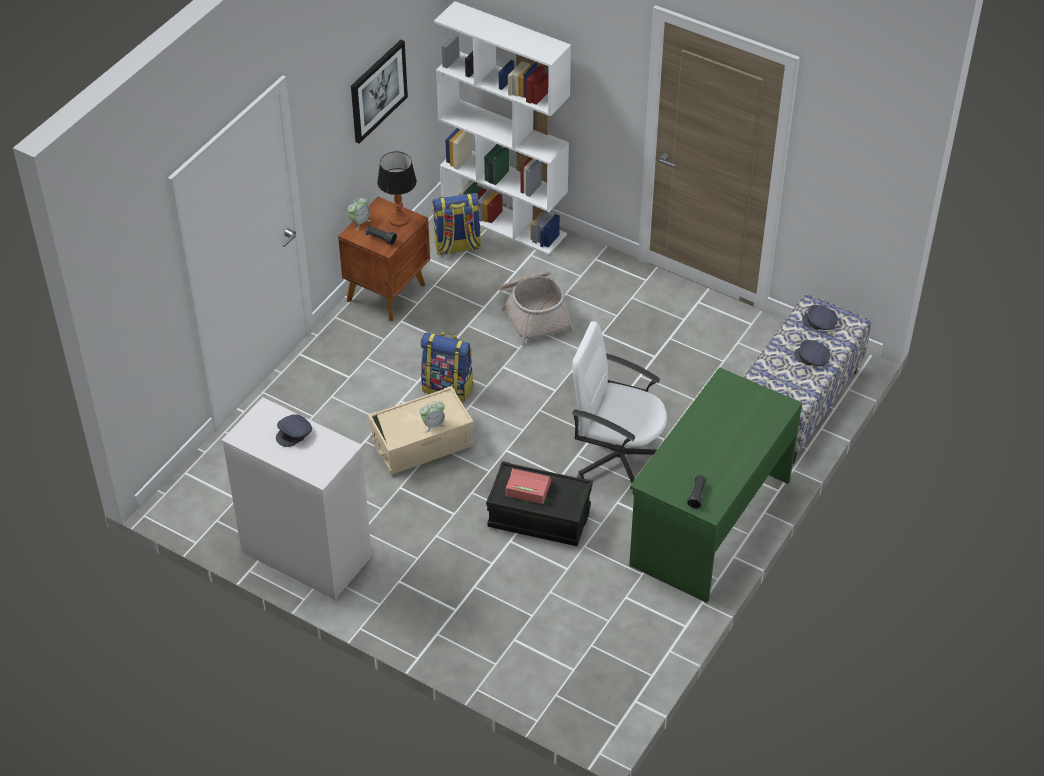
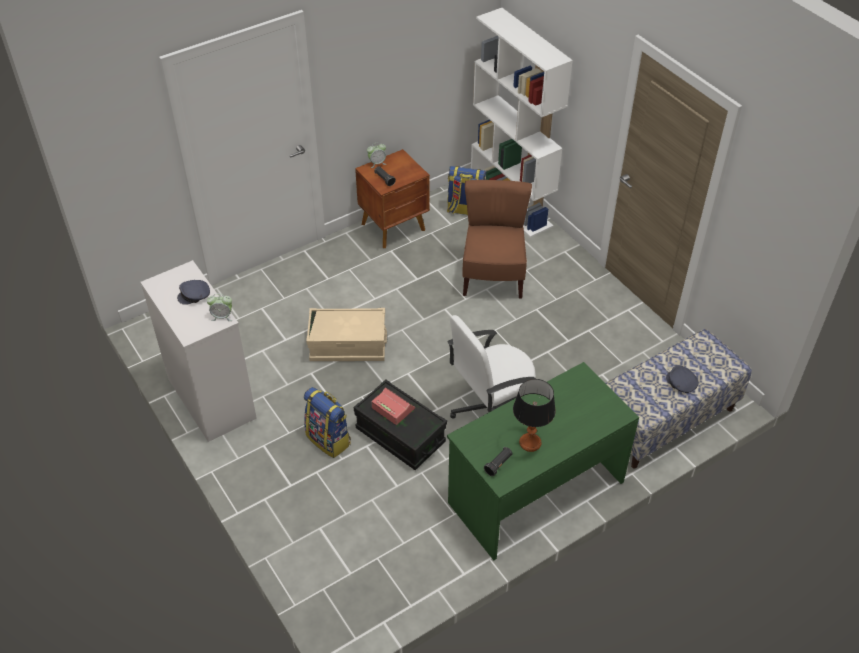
camera: 25 degrees right, 0 degrees up
picture [351,40,408,144] -> none
table lamp [377,151,417,227] -> table lamp moved to [513,379,556,452]
alarm clock [420,401,446,432] -> alarm clock moved to [207,294,232,321]
backpack [421,332,474,402] -> backpack moved to [304,387,351,458]
basket [499,272,575,346] -> brown chair [462,180,532,299]
white office chair [572,321,667,495] -> white office chair turned 75 degrees counterclockwise [448,315,536,419]
grey cap [802,305,838,330] -> none

